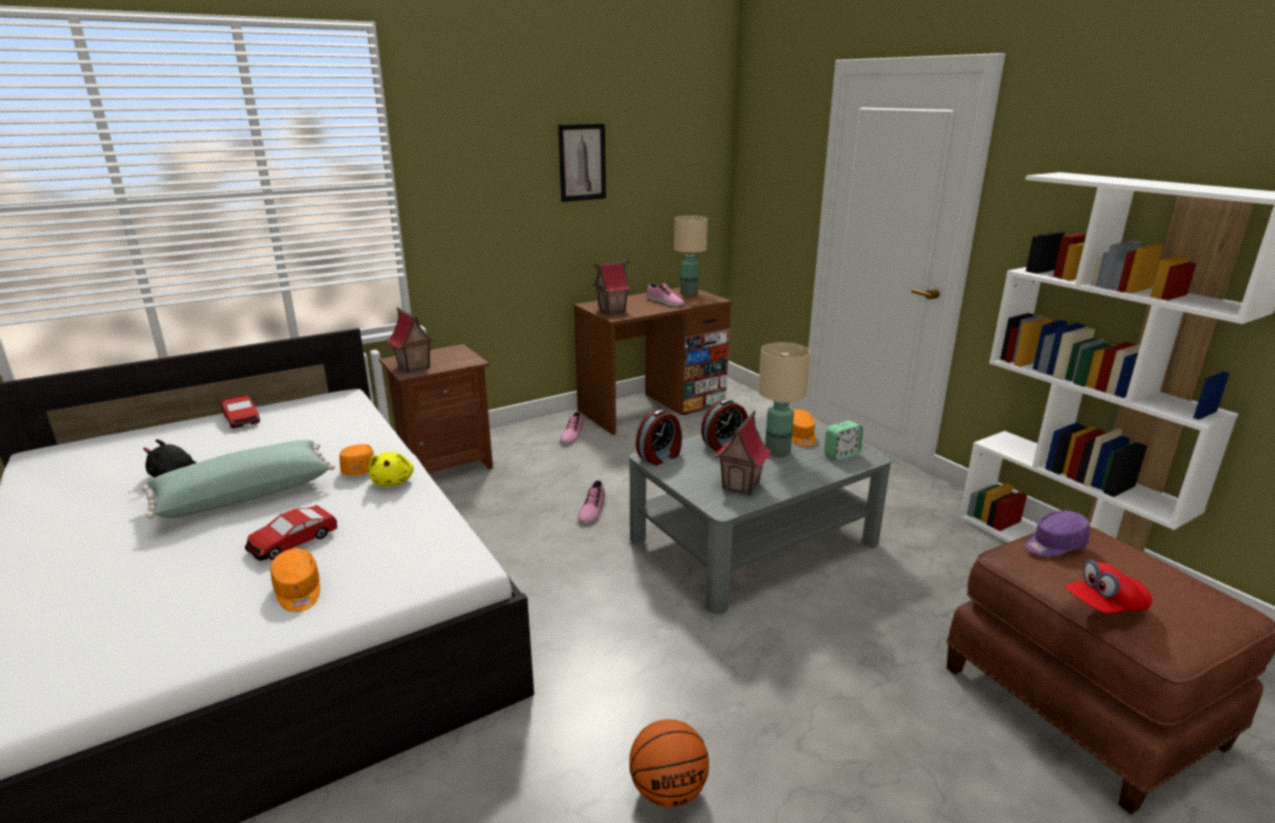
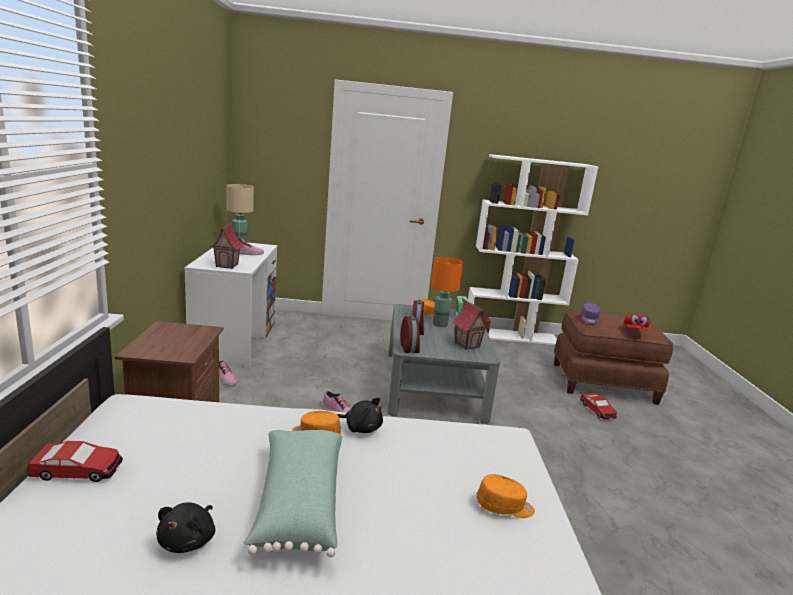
camera: 60 degrees left, 5 degrees down
toy car [245,505,337,561] -> toy car moved to [580,393,617,419]
yellow plush toy [368,451,414,487] -> black plush toy [337,398,383,433]
toy house [387,307,435,373] -> none
picture [558,124,606,202] -> none
brown desk [574,288,732,435] -> white desk [184,242,278,367]
basketball [629,719,709,808] -> none
beige table lamp [758,342,811,457] -> orange table lamp [431,257,463,327]

